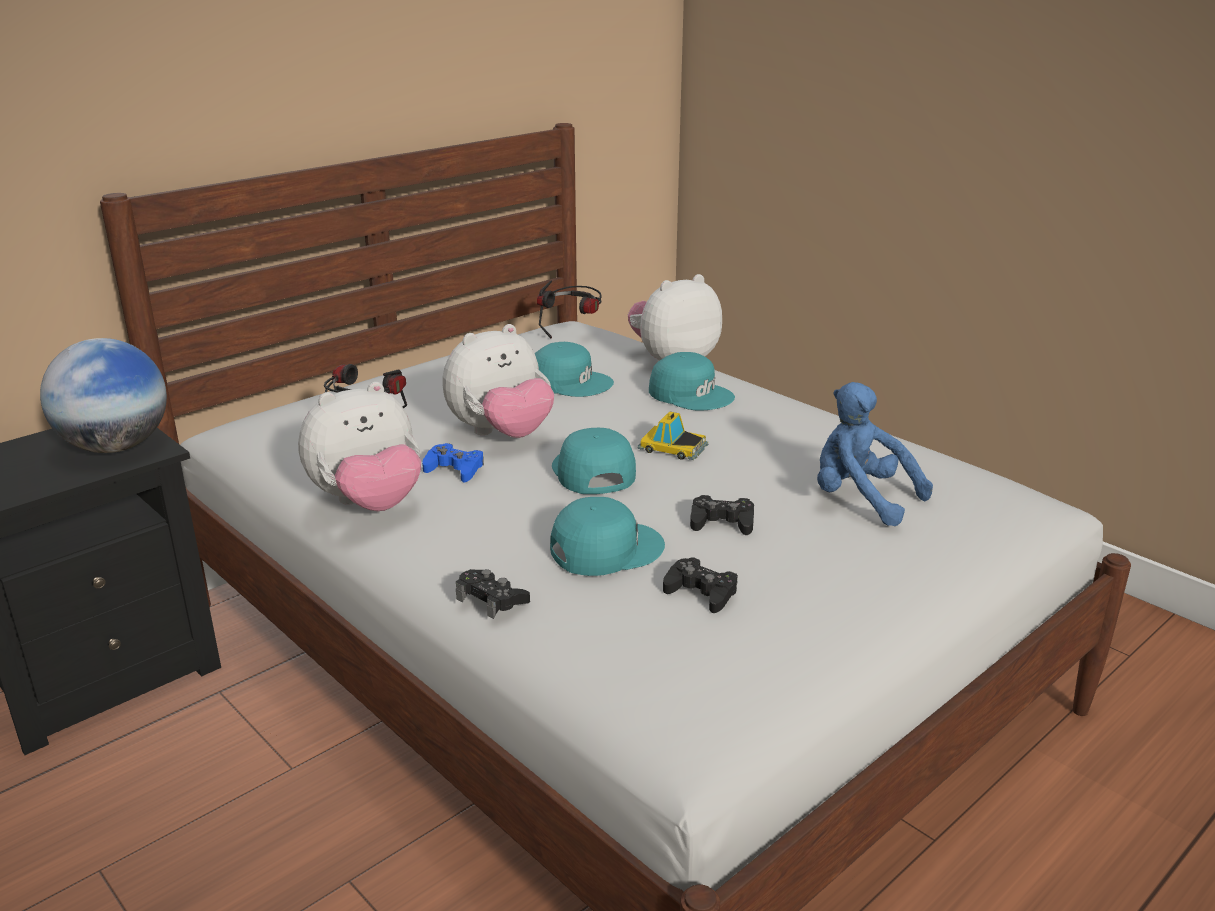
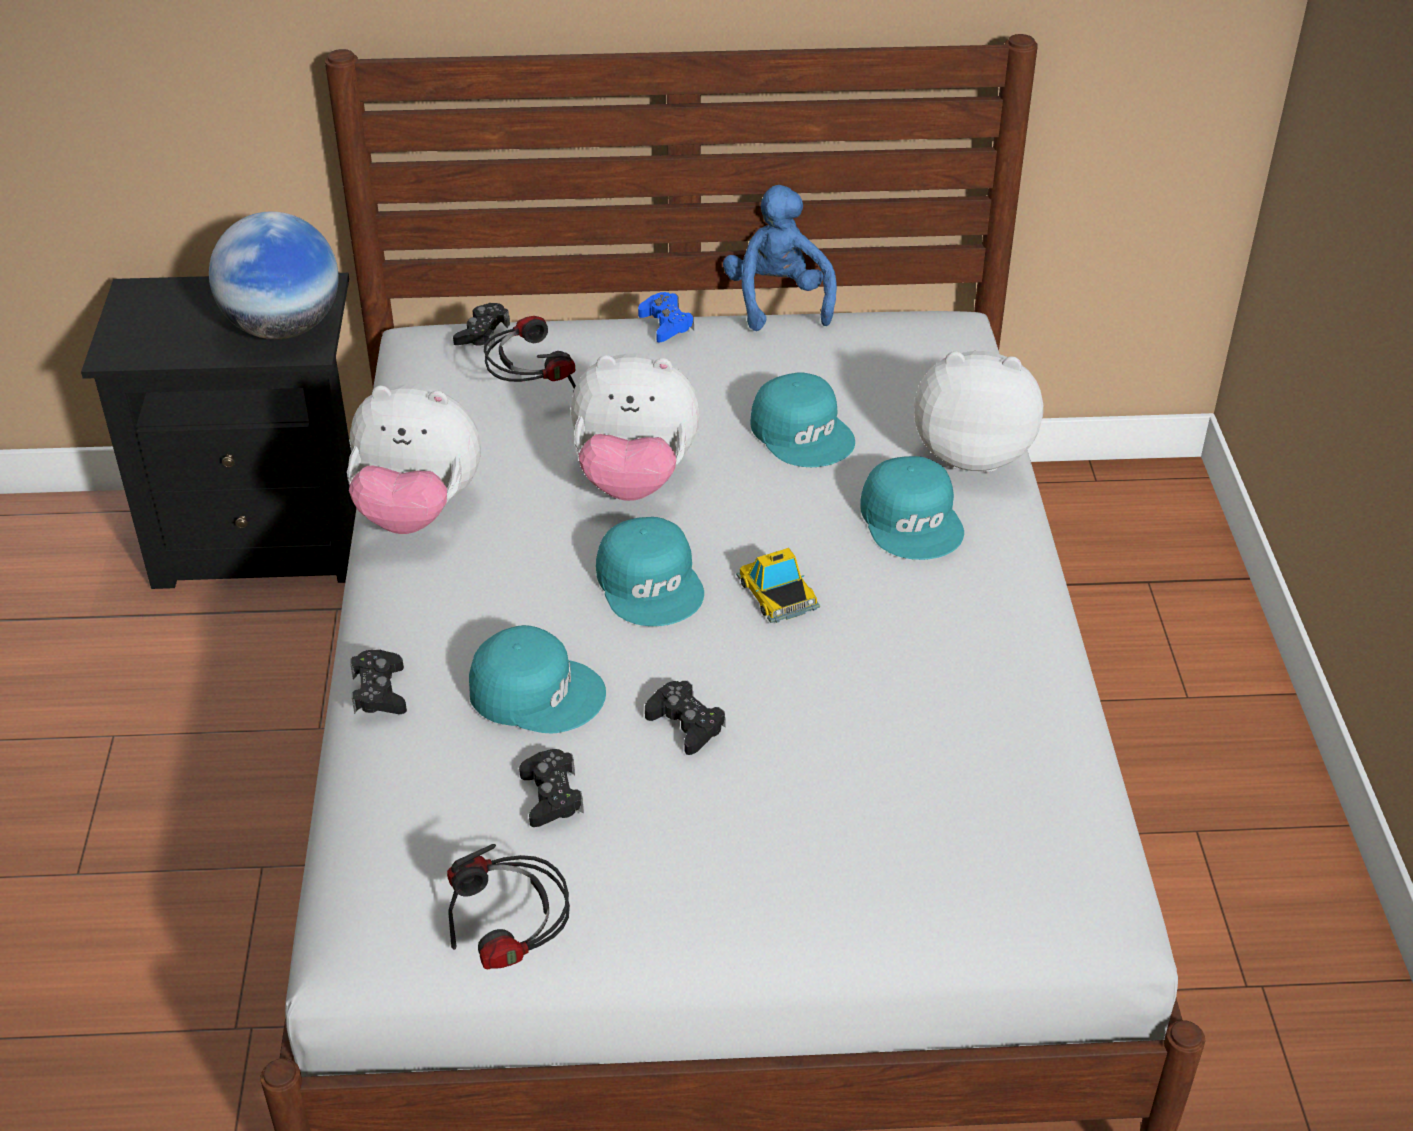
camera: 40 degrees right, 15 degrees up
blue game controller [422,443,484,482] -> blue game controller moved to [638,292,694,342]
headphones [537,280,602,338] -> headphones moved to [447,844,570,969]
turquoise cap [552,428,636,494] -> turquoise cap turned 135 degrees clockwise [596,517,704,626]
blue plush toy [817,382,933,526] -> blue plush toy moved to [723,185,837,331]
none -> black game controller [453,303,510,349]

